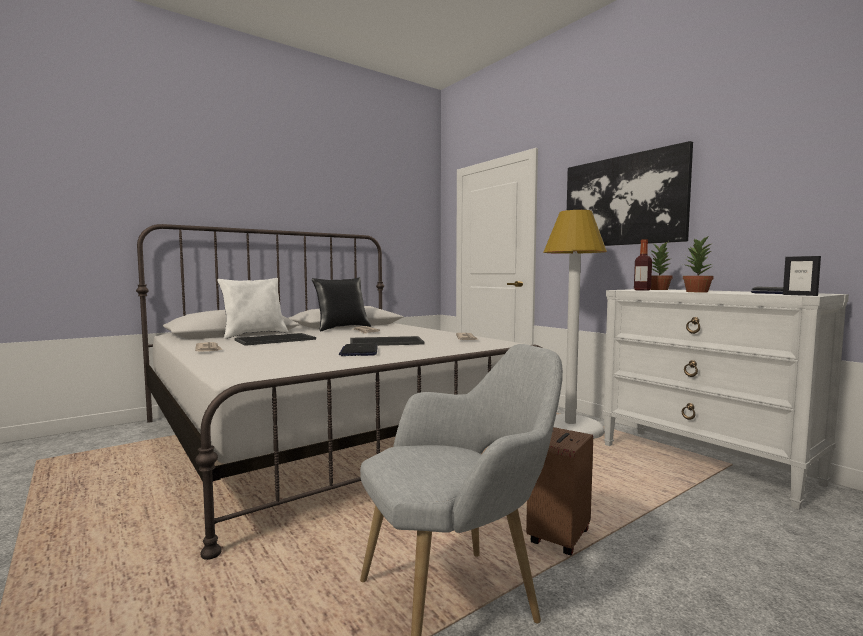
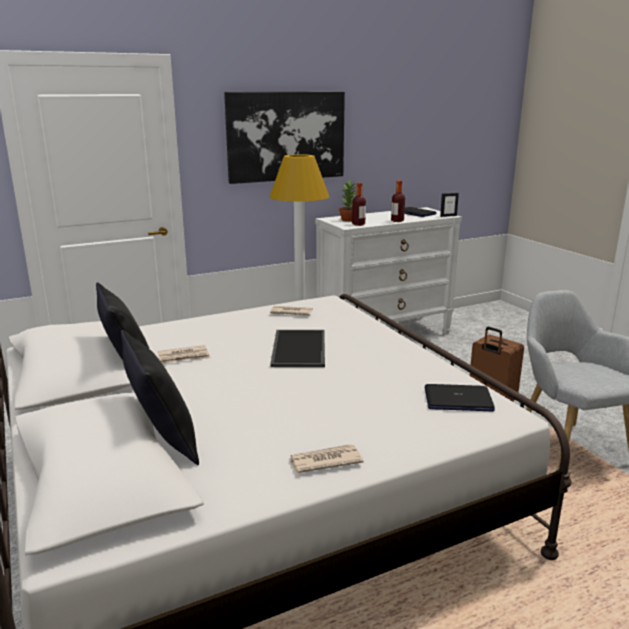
camera: 80 degrees left, 15 degrees up
white pillow [217,278,289,339] -> black pillow [121,330,199,465]
tray [234,333,316,346] -> none
laptop [339,343,378,356] -> laptop moved to [424,384,495,412]
potted plant [683,237,714,292] -> bottle [391,180,405,222]

